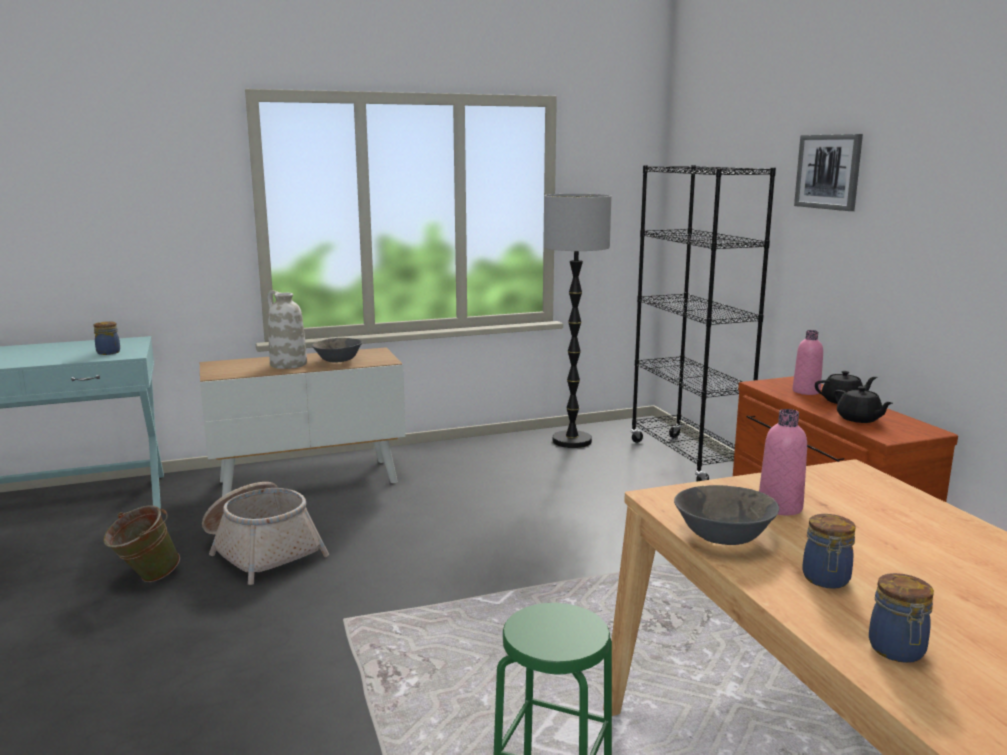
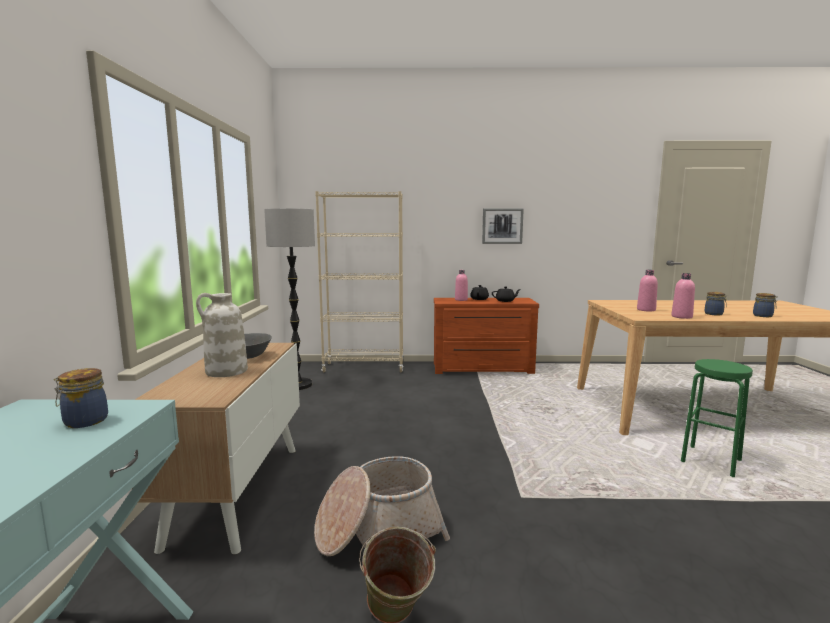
camera: 70 degrees left, 5 degrees down
black bookcase [631,165,776,481] -> beige bookcase [315,191,404,373]
grey bowl [674,485,779,545] -> pink bottle [671,273,695,319]
picture [794,134,863,211] -> picture moved to [482,208,524,244]

